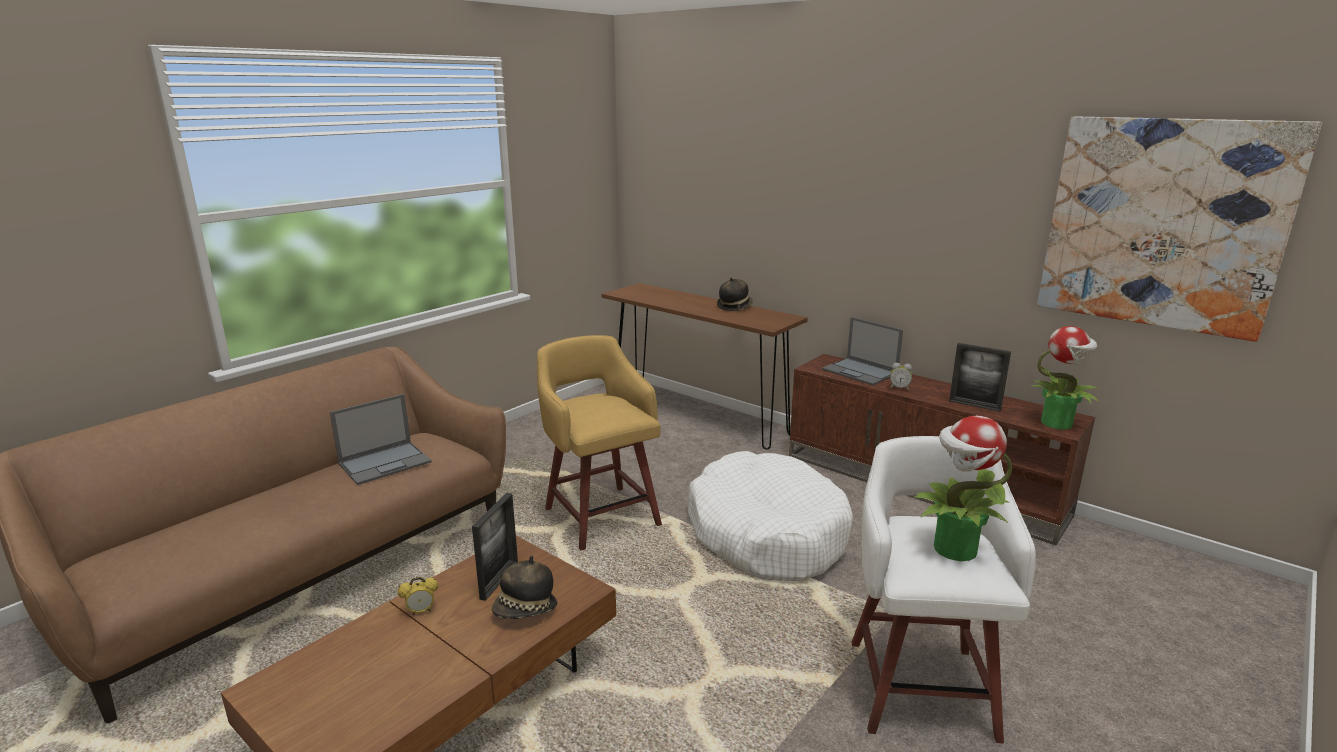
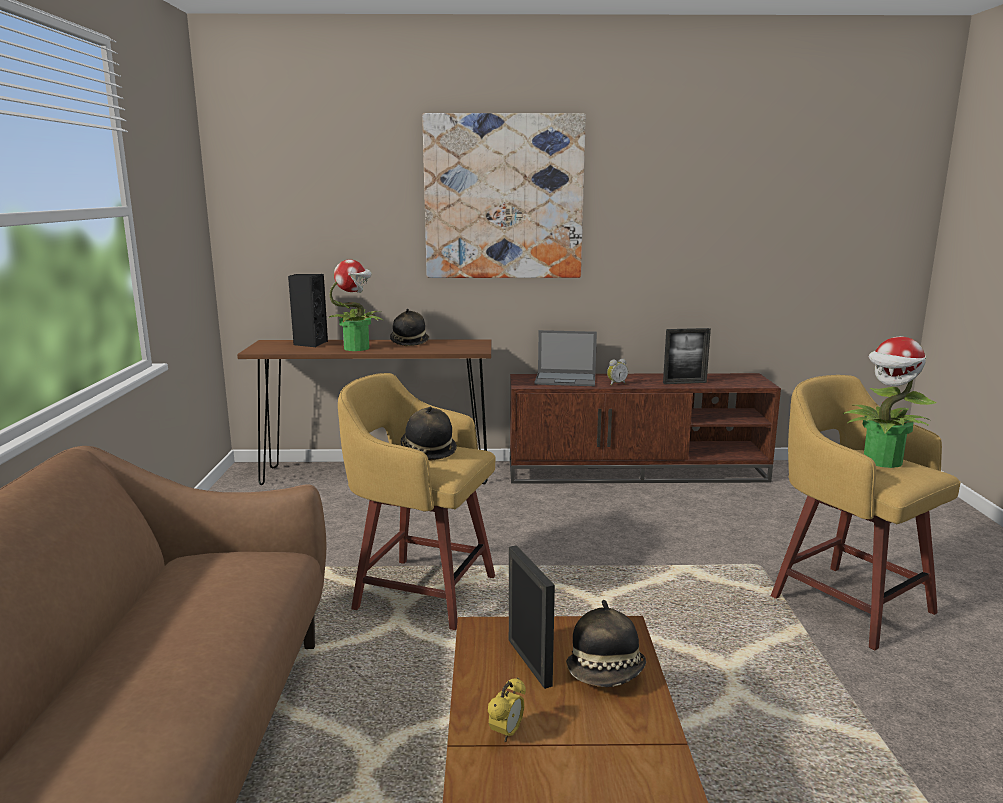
camera: 40 degrees left, 5 degrees down
laptop [330,394,432,485] -> none
white dog bed [688,451,853,581] -> none
white stool [851,436,1036,743] -> yellow stool [771,375,961,650]
potted plant [1030,326,1099,429] -> potted plant moved to [329,260,384,351]
picture [1037,117,1322,342] -> picture moved to [422,113,586,278]
none -> black speaker [288,274,328,347]
none -> hat [401,407,457,461]

